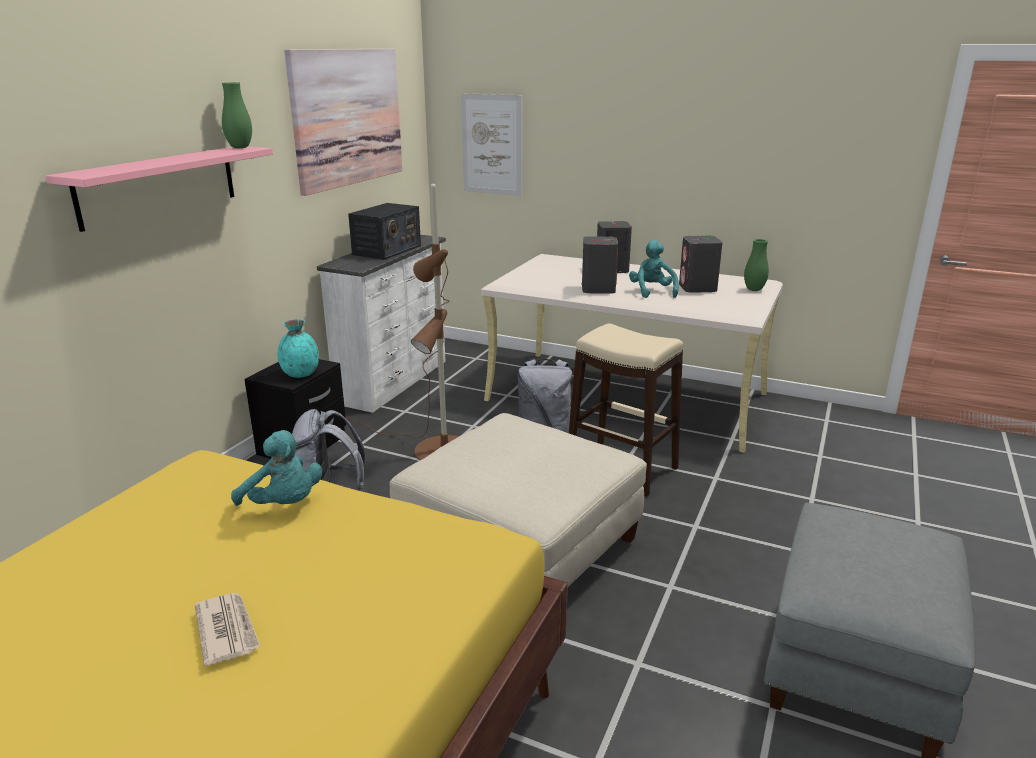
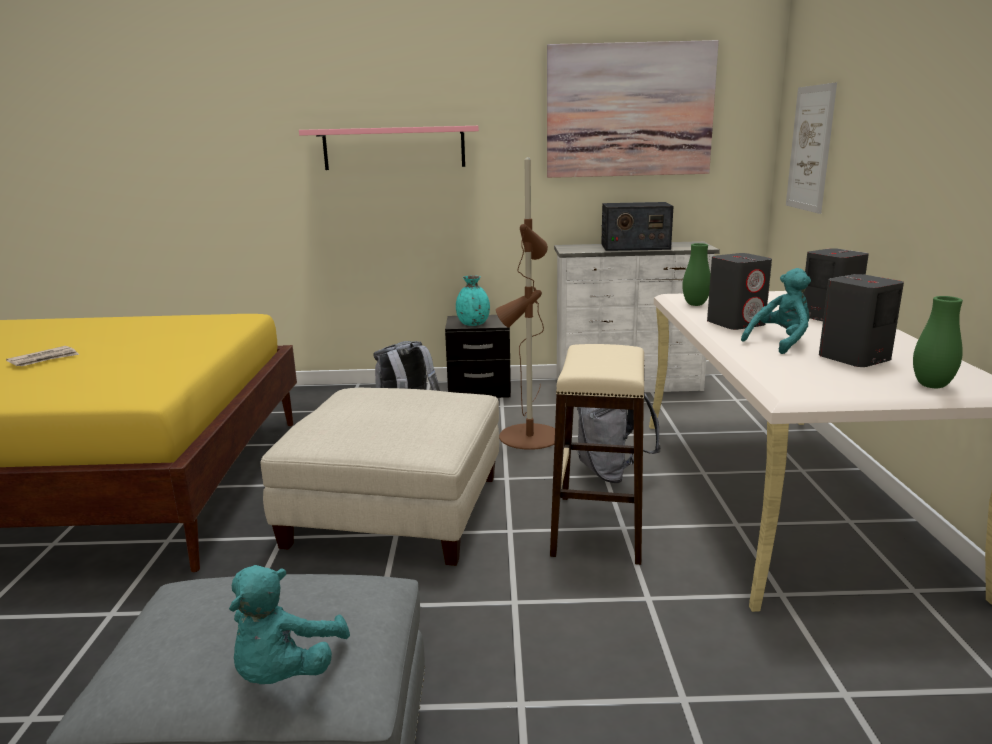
camera: 65 degrees right, 5 degrees down
green vase [222,82,252,148] -> green vase moved to [682,243,711,306]
turquoise plush toy [231,430,322,506] -> turquoise plush toy moved to [229,565,350,684]

